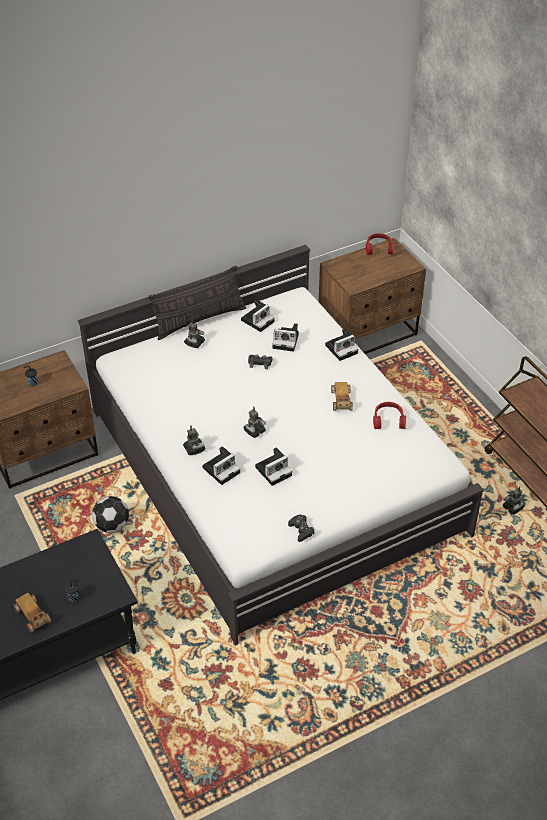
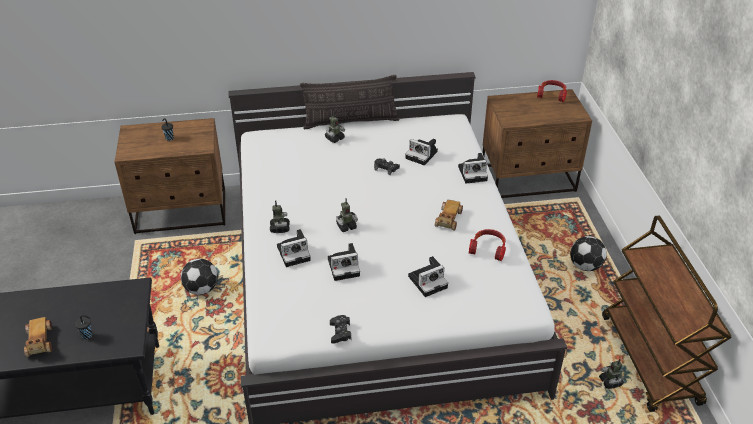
camera: 20 degrees right, 5 degrees down
camera [241,300,275,332] -> camera moved to [408,256,448,297]
none -> football [570,236,607,271]

